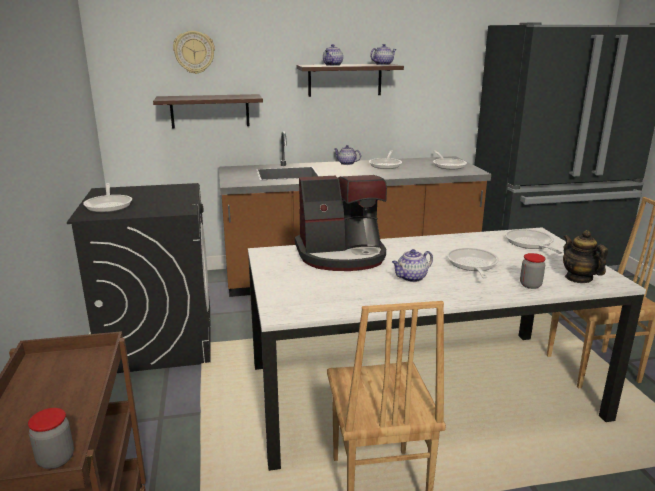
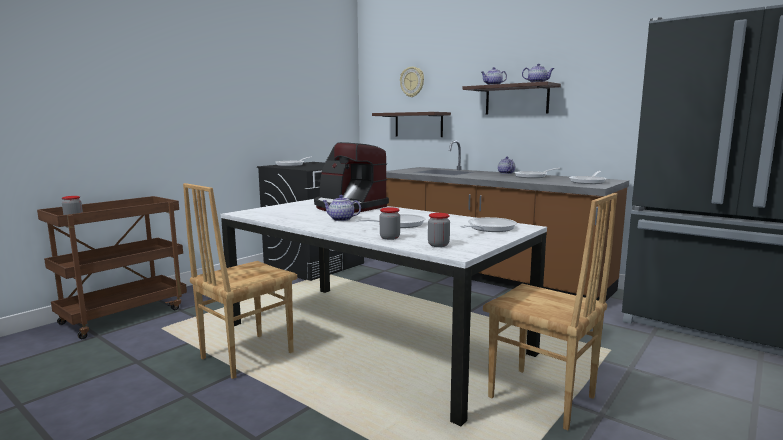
camera: 50 degrees right, 10 degrees down
teapot [563,230,608,283] -> jar [428,213,450,247]

